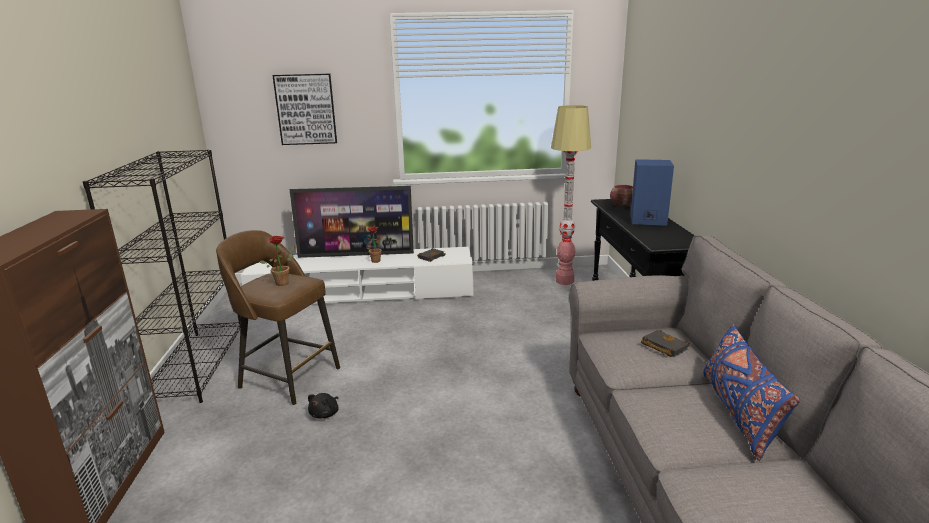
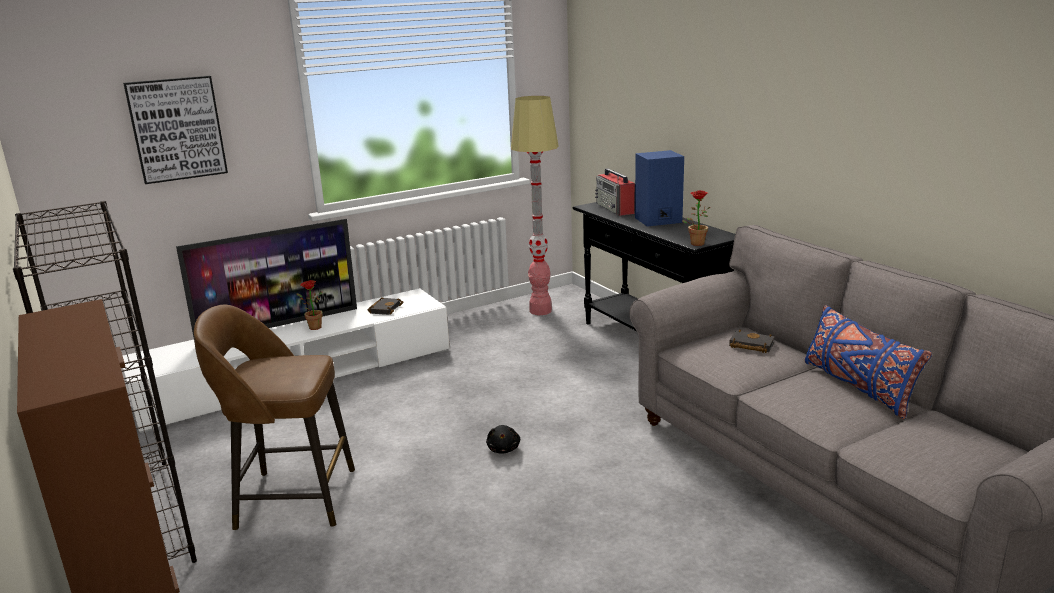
camera: 25 degrees left, 0 degrees up
potted plant [259,236,295,286] -> potted plant moved to [682,190,710,246]
black plush toy [308,393,339,418] -> black plush toy moved to [486,425,520,454]
bowl [610,185,633,208] -> radio [595,169,635,216]

